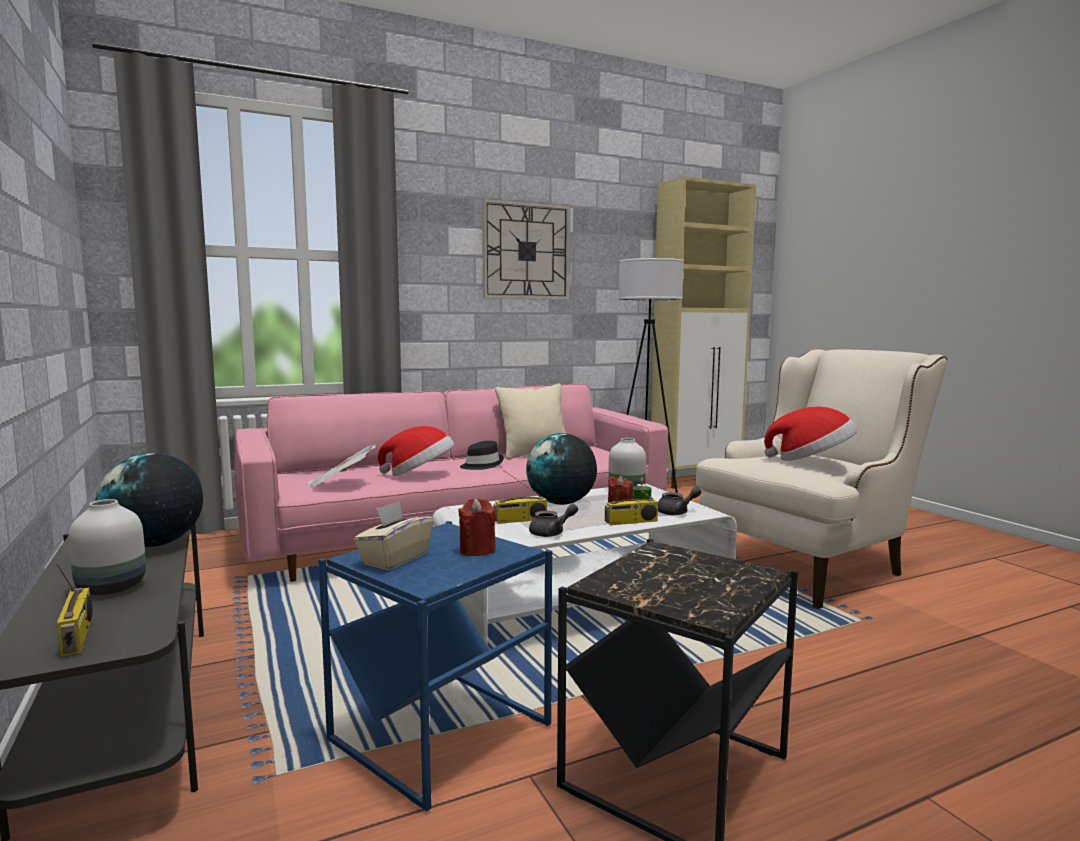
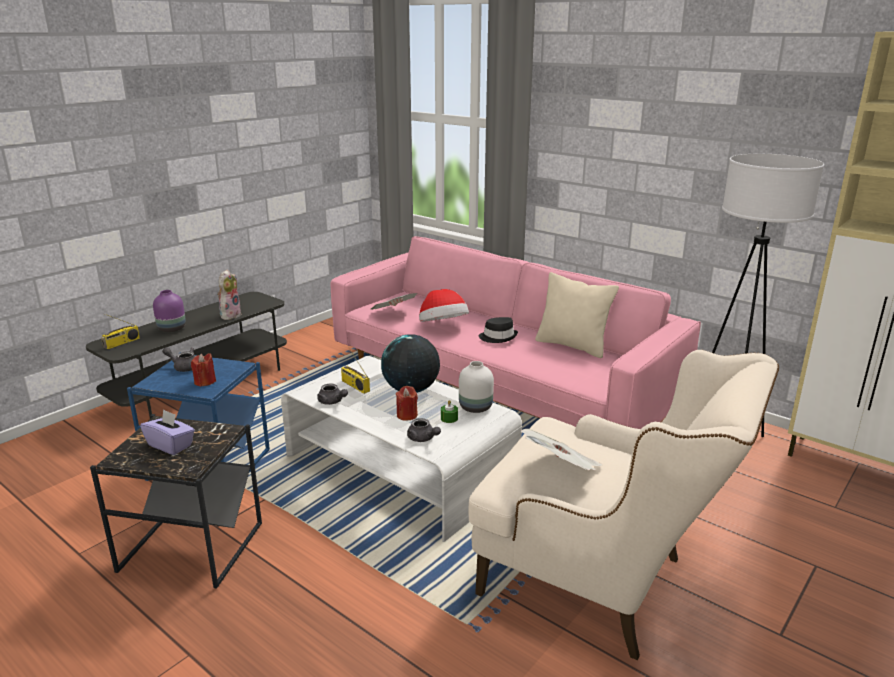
camera: 65 degrees right, 15 degrees up
white vase [68,499,146,595] -> purple vase [153,290,186,332]
globe [95,453,203,547] -> plush toy [217,270,241,320]
beige tissue box [353,501,433,570] -> grey teapot [162,347,195,372]
wall clock [482,199,570,300] -> none
radio [605,472,658,525] -> none
hat [764,406,857,461] -> newspaper [521,429,603,471]
none -> purple tissue box [140,409,195,455]

